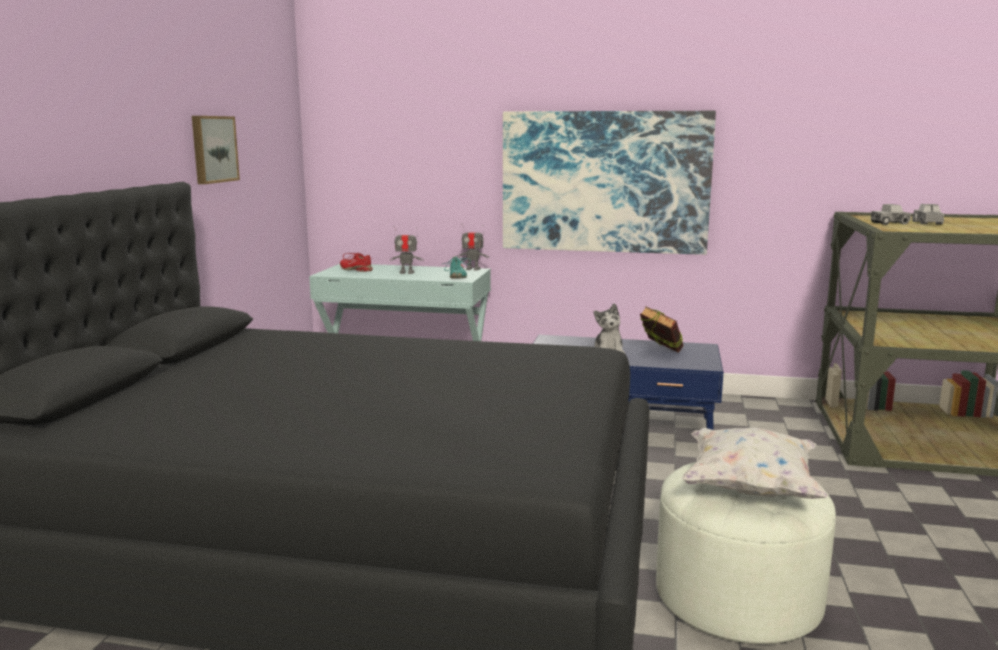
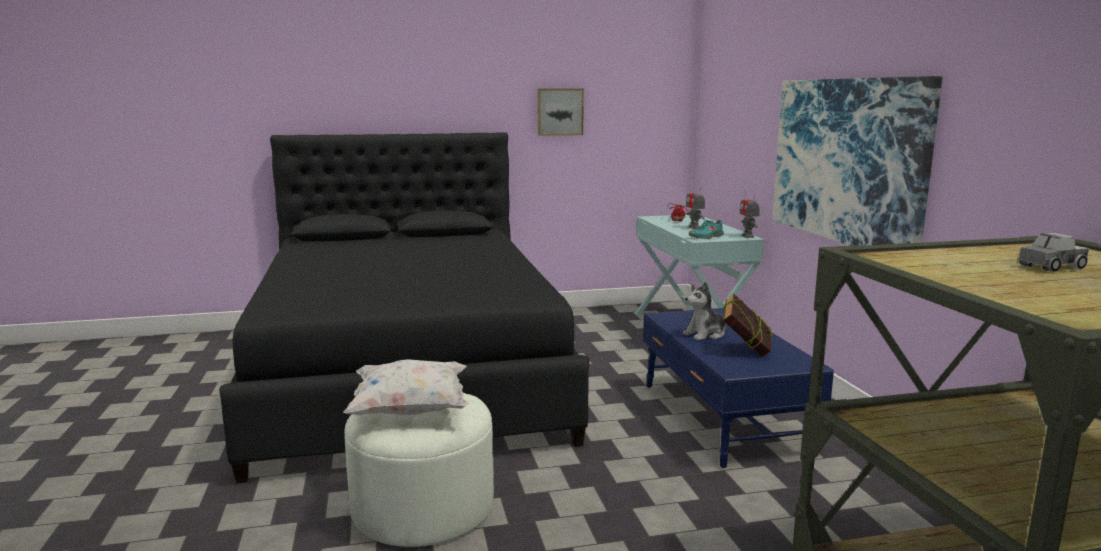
camera: 65 degrees right, 0 degrees up
toy truck [871,204,911,225] -> none

